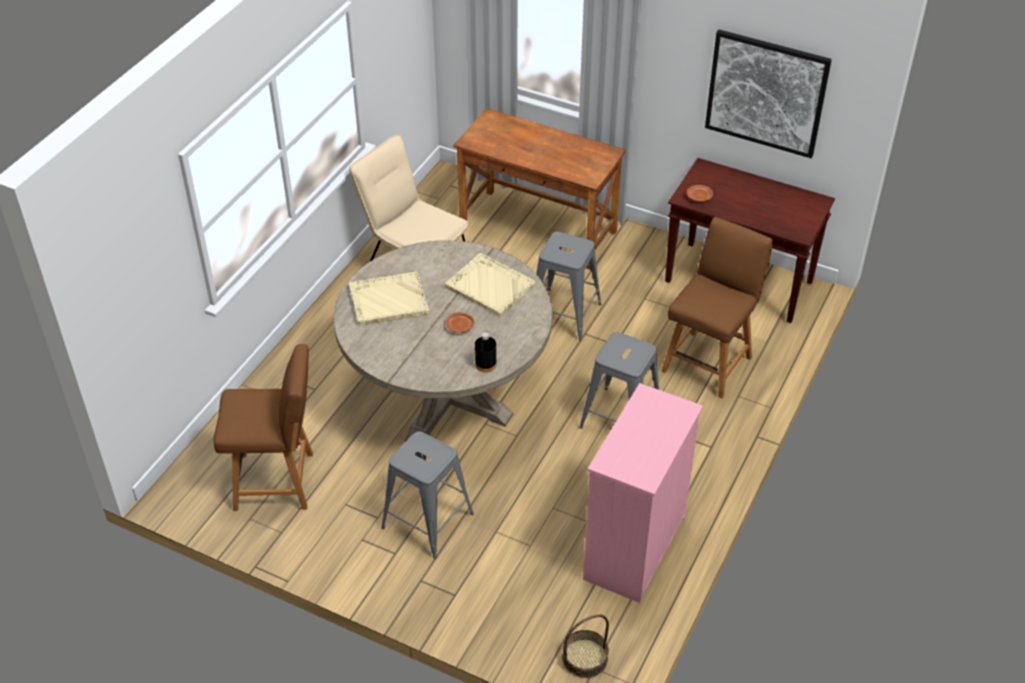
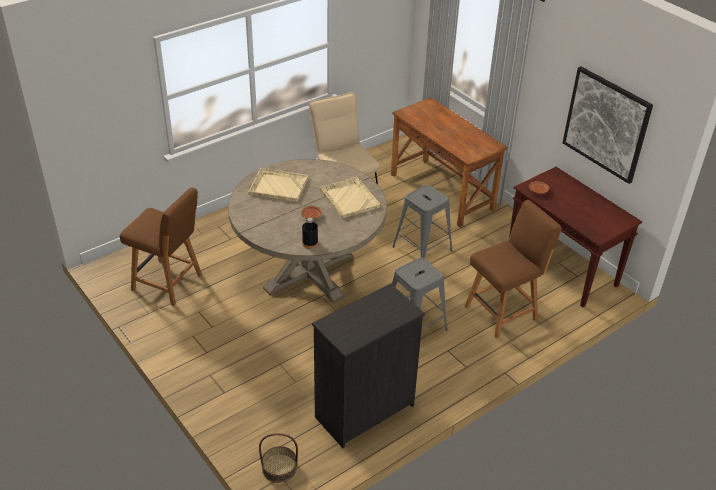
camera: 25 degrees right, 5 degrees down
grey stool [381,431,474,558] -> none
pink dresser [583,383,703,603] -> black dresser [312,284,425,448]

